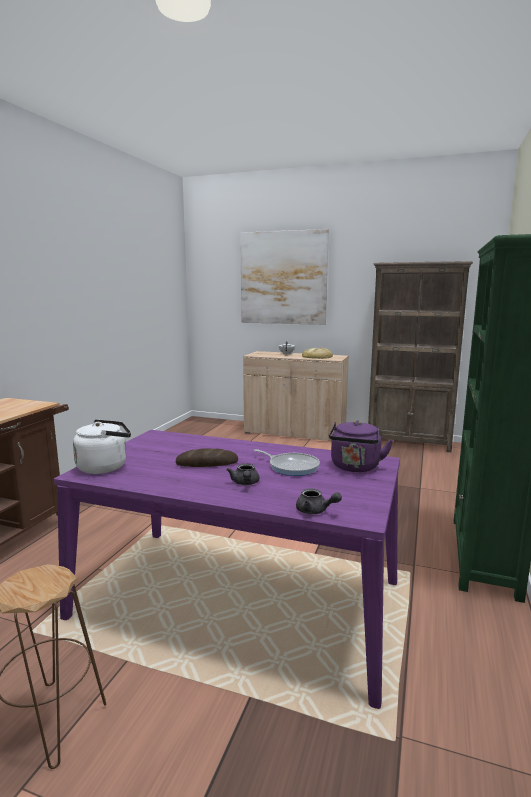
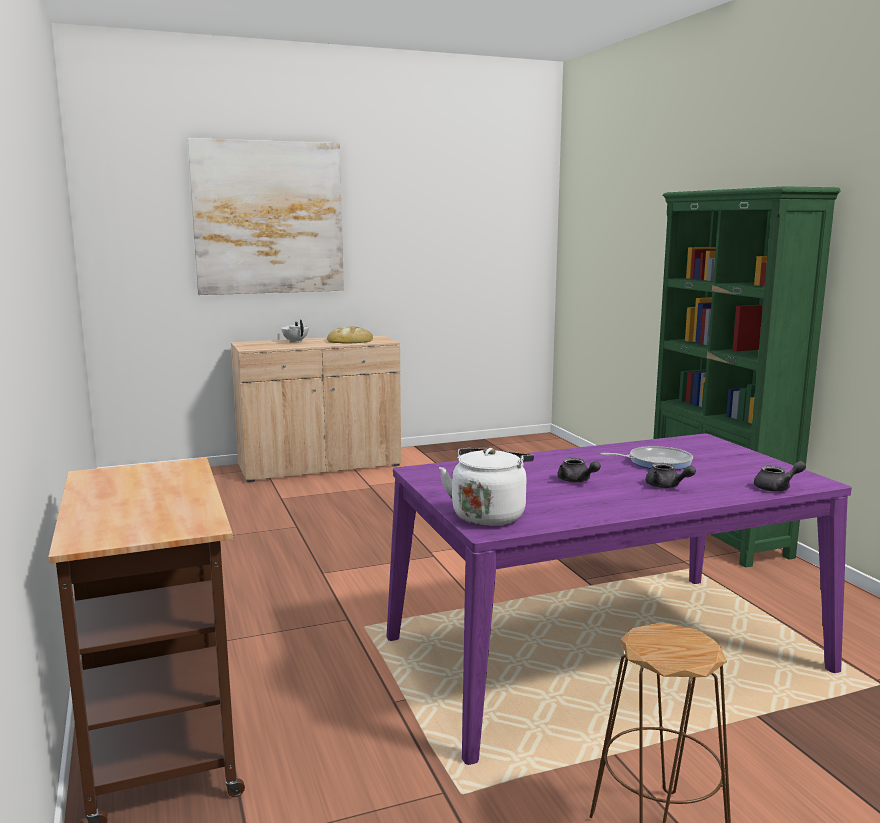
camera: 40 degrees left, 0 degrees up
bread [176,448,238,467] -> grey teapot [557,458,601,483]
purple kettle [329,420,393,472] -> none
brown bookcase [368,261,473,452] -> none

